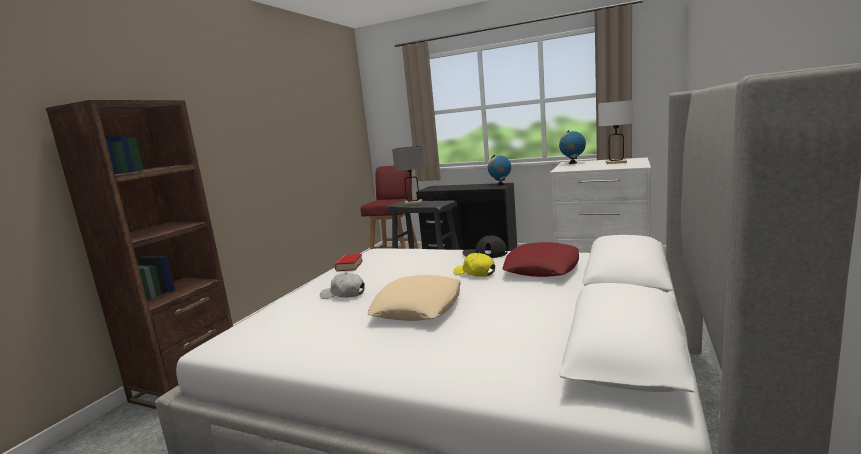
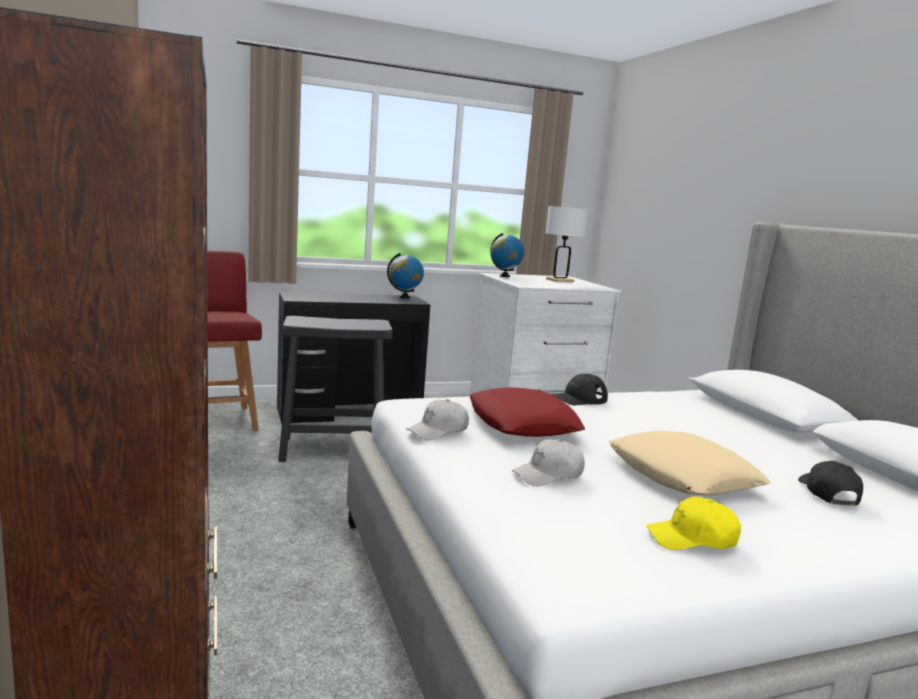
camera: 45 degrees left, 0 degrees up
book [335,254,363,271] -> white cap [406,399,469,440]
grey table lamp [392,146,425,205] -> none
yellow cap [453,253,495,277] -> yellow cap moved to [647,496,741,550]
red pillow [502,242,579,277] -> red pillow moved to [470,387,585,437]
none -> black cap [798,461,863,506]

